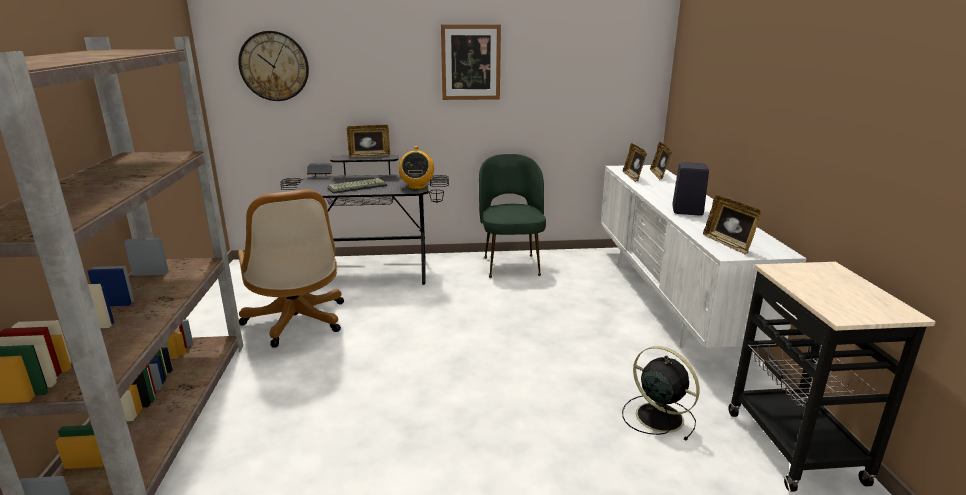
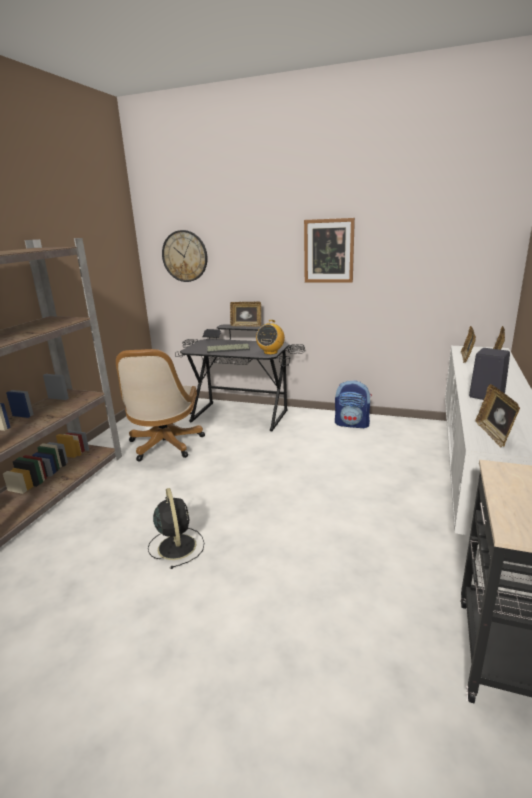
camera: 25 degrees right, 0 degrees up
green chair [479,154,546,278] -> backpack [335,380,372,428]
black fan [622,346,700,441] -> black fan moved to [148,488,204,569]

